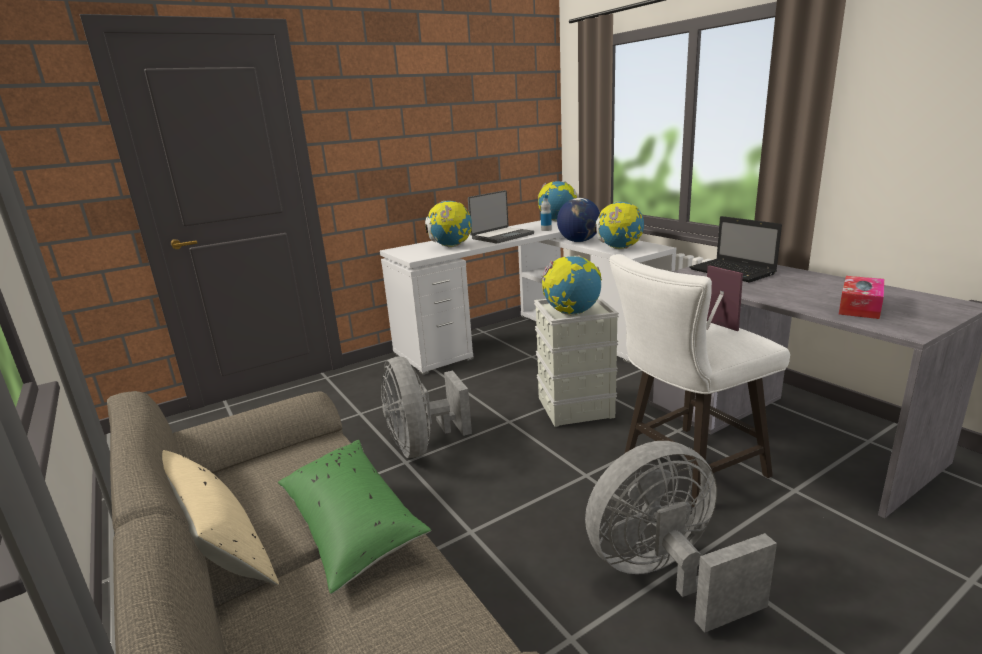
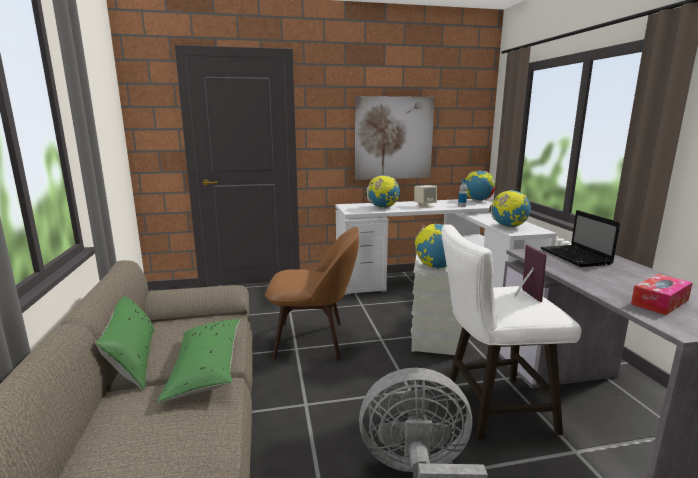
camera: 20 degrees right, 5 degrees down
beige pillow [162,450,279,585] -> green pillow [95,296,155,390]
grey fan [381,357,472,458] -> brown chair [265,227,359,361]
laptop [468,190,534,243] -> beige speaker [414,185,437,208]
globe [557,198,600,242] -> none
none -> picture [355,96,435,180]

